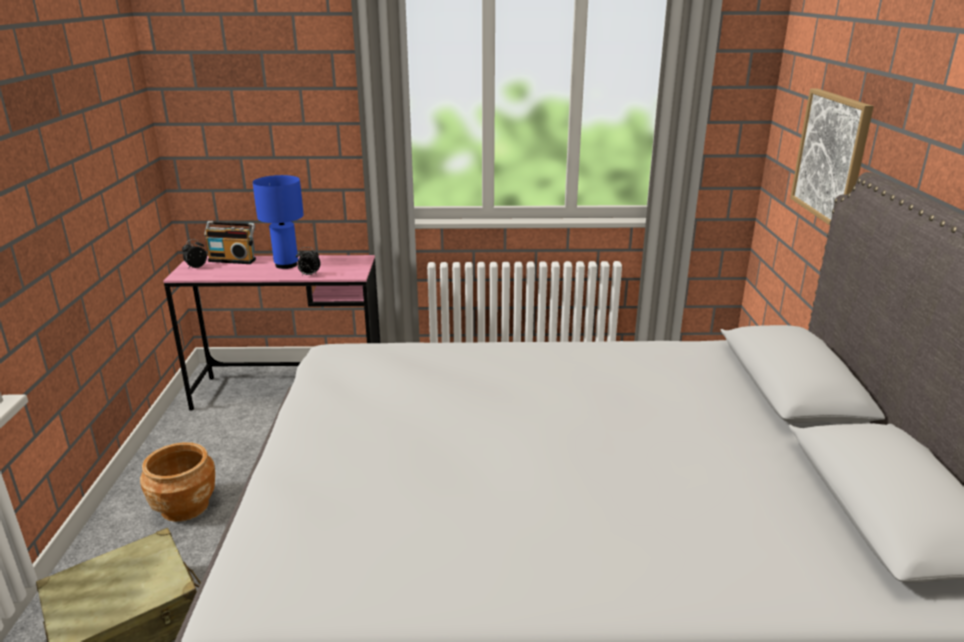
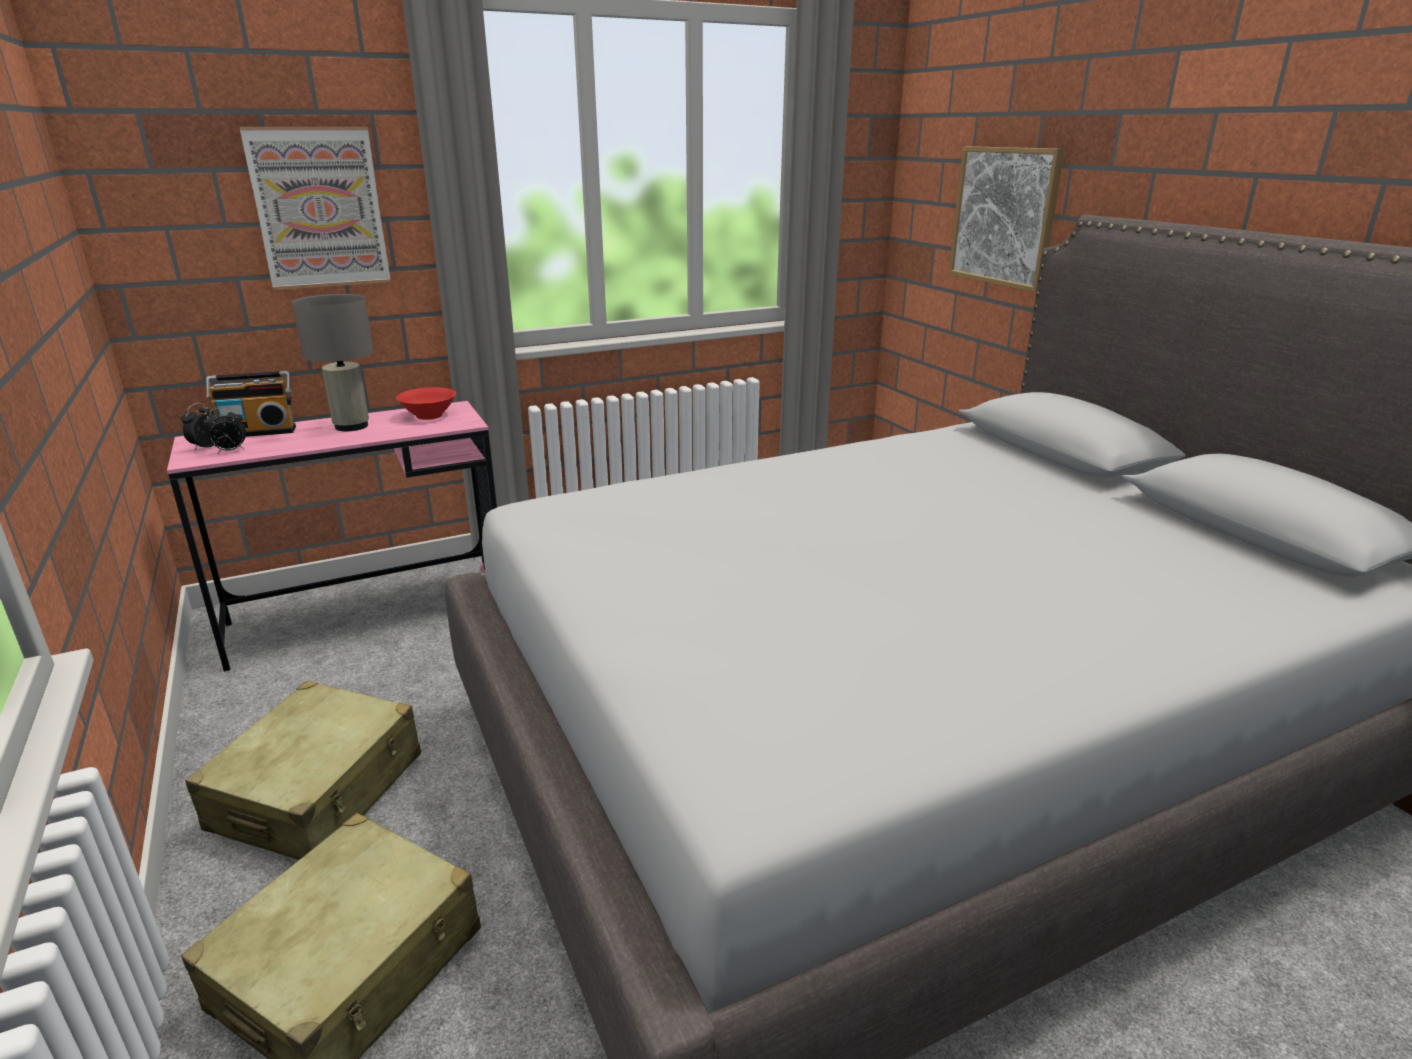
camera: 25 degrees left, 0 degrees up
brown planter [140,442,215,522] -> beige suitcase [185,681,421,860]
blue table lamp [253,175,304,269] -> grey table lamp [292,294,373,431]
alarm clock [296,247,320,275] -> alarm clock moved to [204,407,246,453]
none -> picture [240,127,391,290]
none -> red bowl [396,387,456,420]

